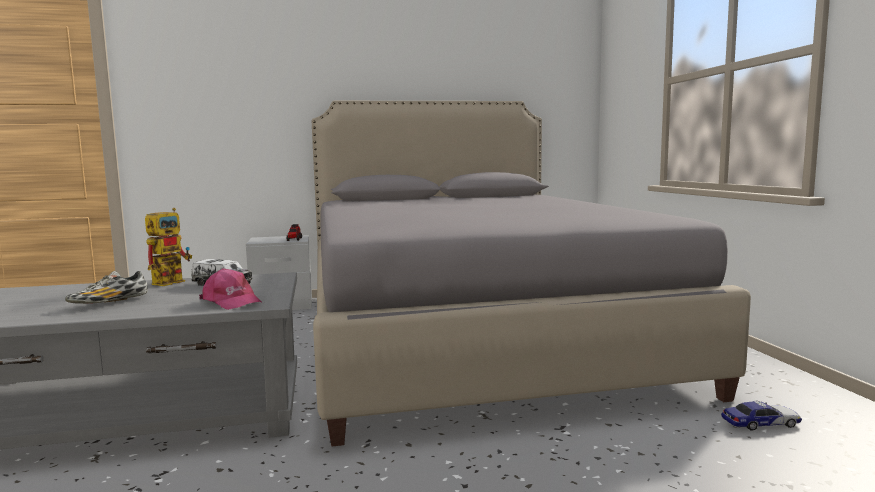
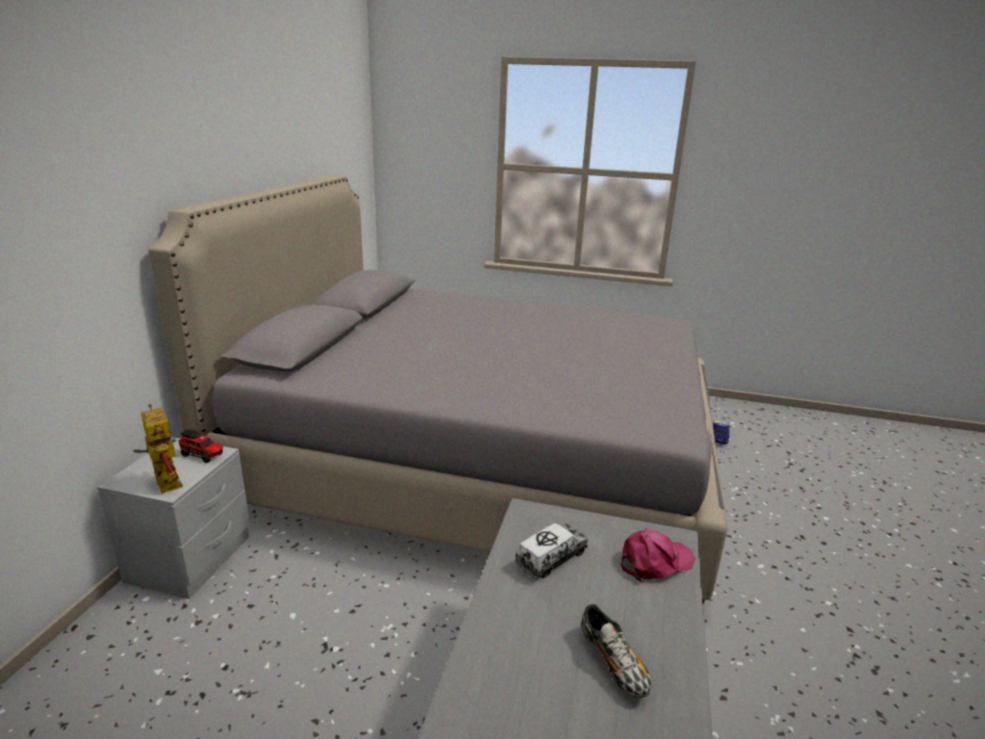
camera: 65 degrees left, 15 degrees up
toy robot [145,208,192,286] -> toy robot moved to [133,404,183,493]

